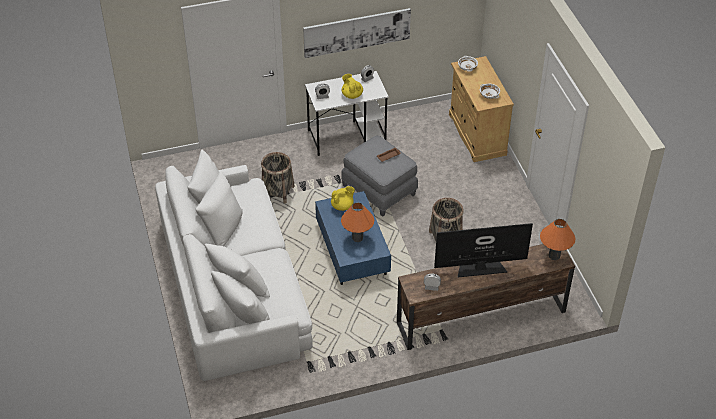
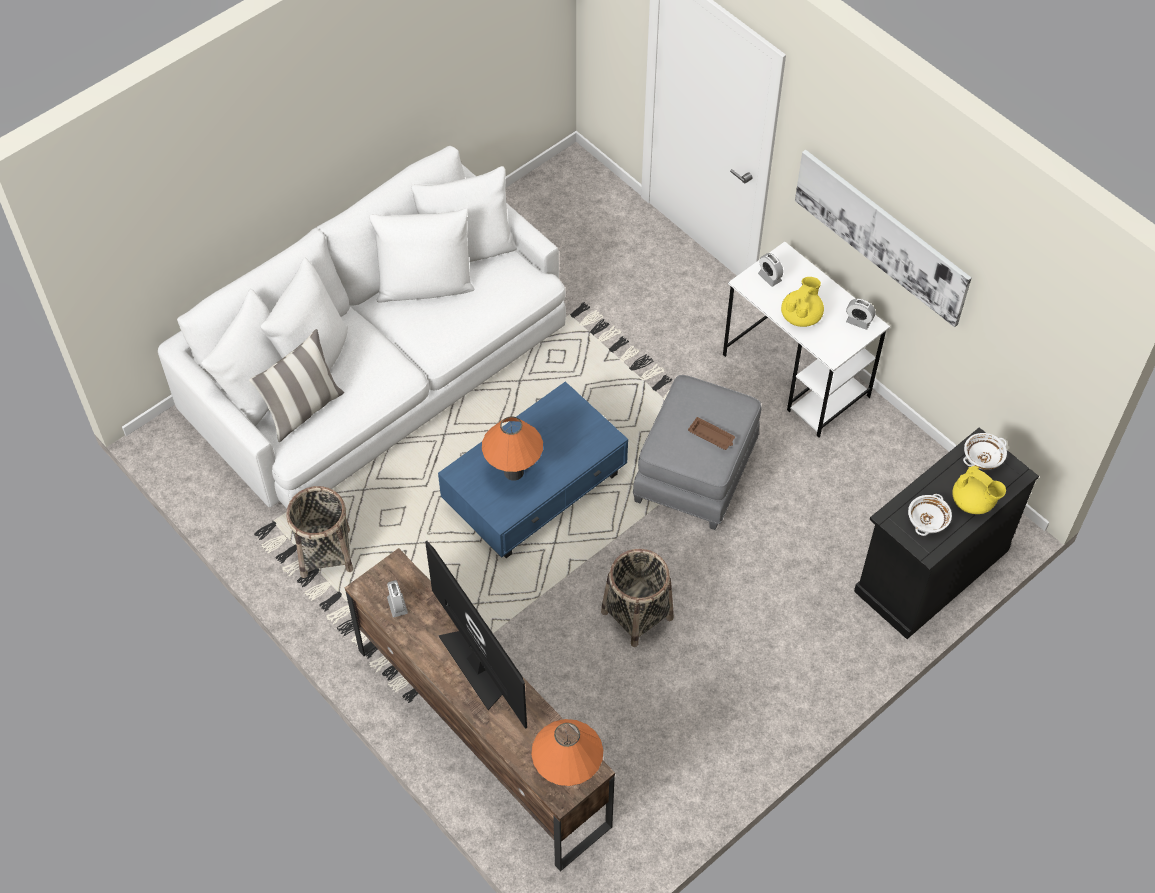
camera: 65 degrees right, 10 degrees up
basket [261,152,295,204] -> basket moved to [286,486,353,578]
yellow teapot [331,186,355,211] -> yellow teapot moved to [952,466,1006,514]
beige cabinet [449,56,514,162] -> black cabinet [854,427,1039,639]
none -> pillow [249,329,344,442]

